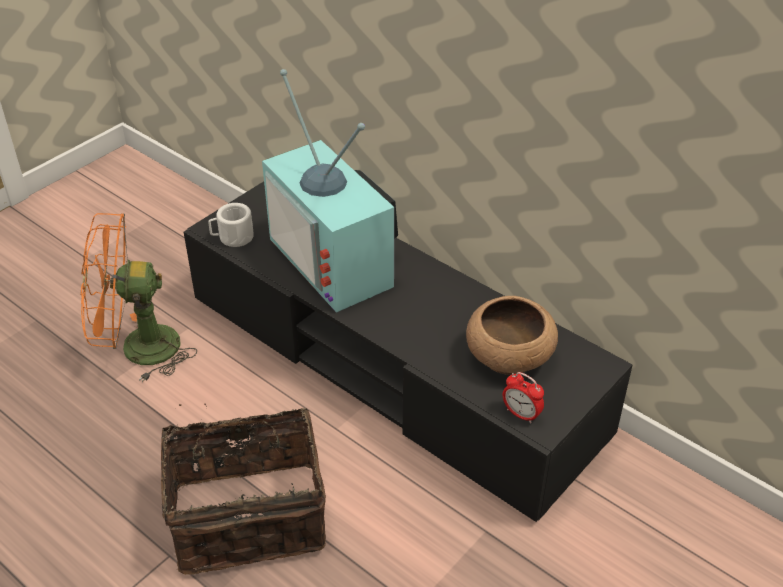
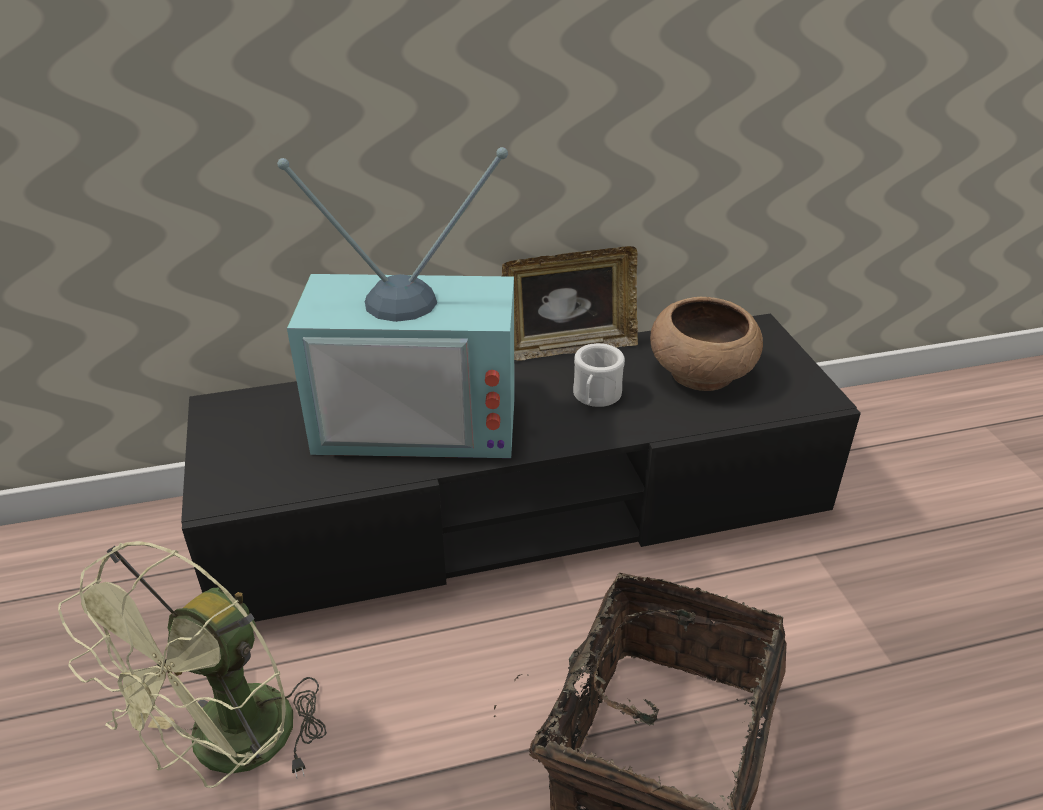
camera: 55 degrees left, 5 degrees down
orange fan [80,213,197,383] -> green fan [58,541,327,788]
white mug [208,203,254,247] -> white mug moved to [573,343,625,407]
alarm clock [503,372,544,423] -> none
none -> picture frame [502,246,638,361]

